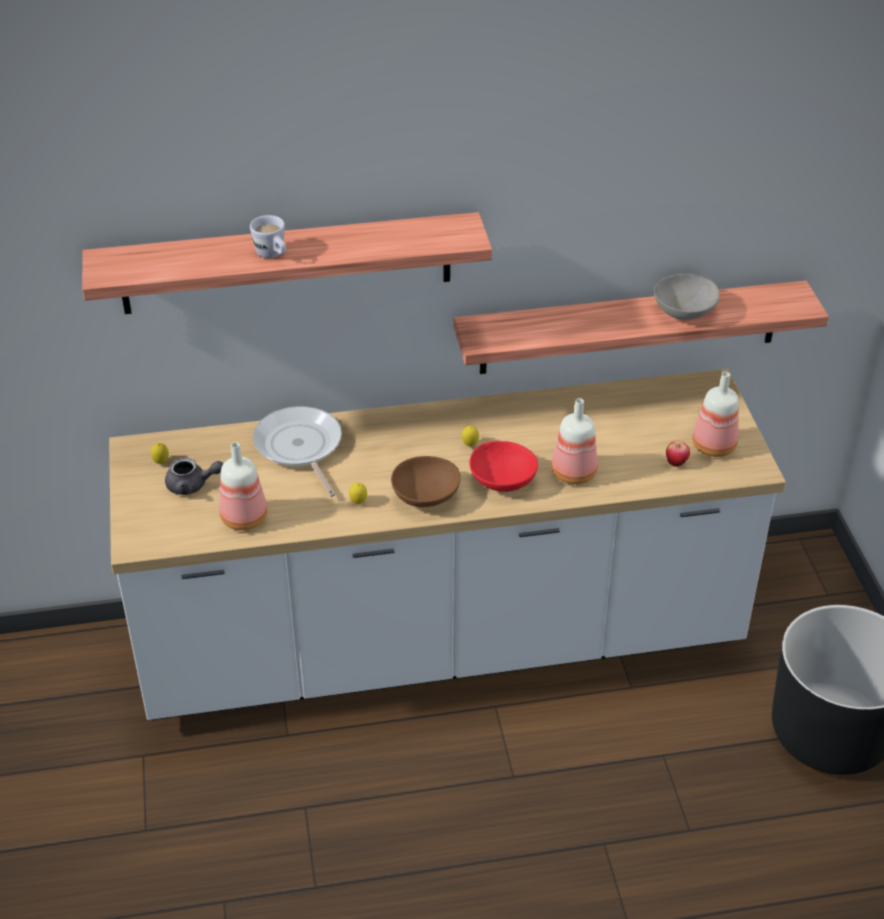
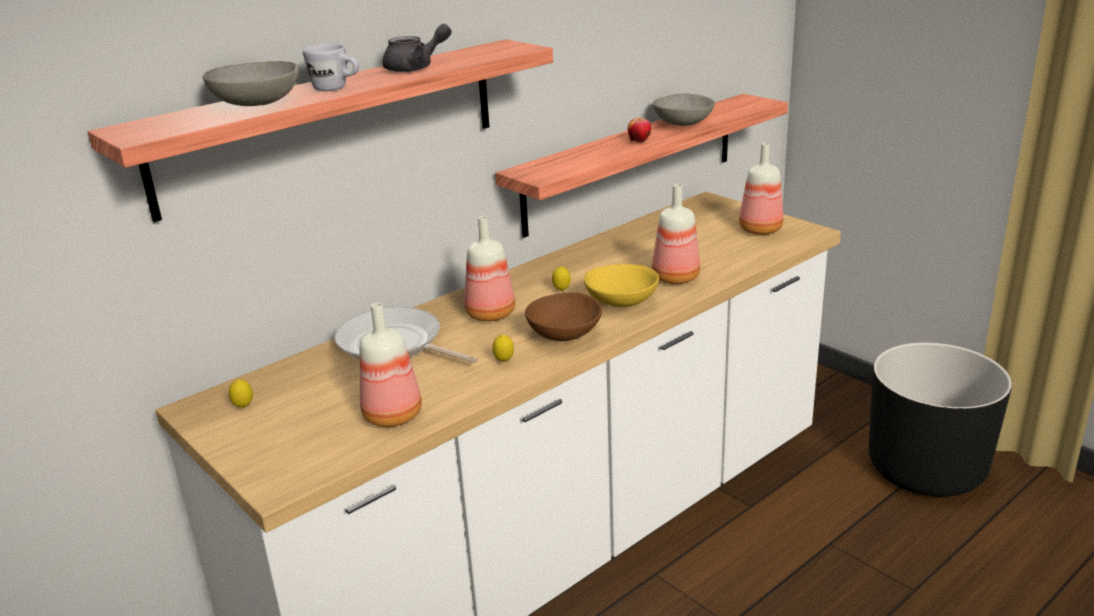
camera: 30 degrees left, 15 degrees down
grey teapot [165,458,223,495] -> grey teapot moved to [382,24,452,72]
red bowl [469,441,538,492] -> yellow bowl [584,264,659,307]
apple [666,441,690,467] -> apple moved to [628,118,651,142]
none -> grey bowl [203,61,299,106]
none -> bottle [464,216,515,321]

